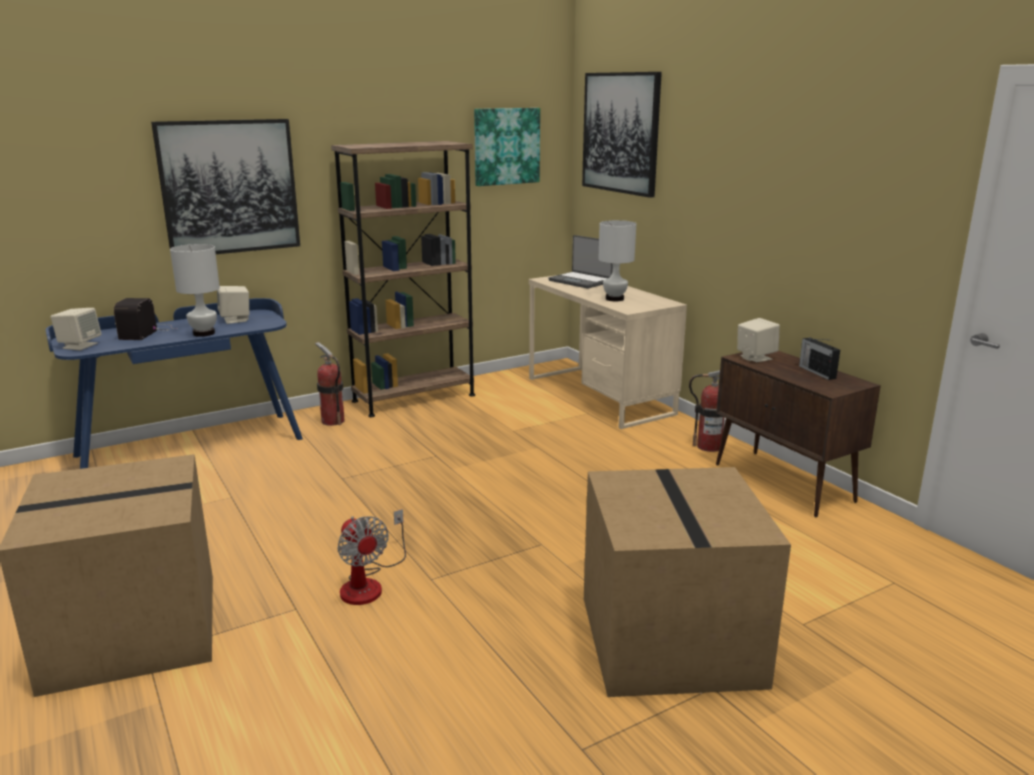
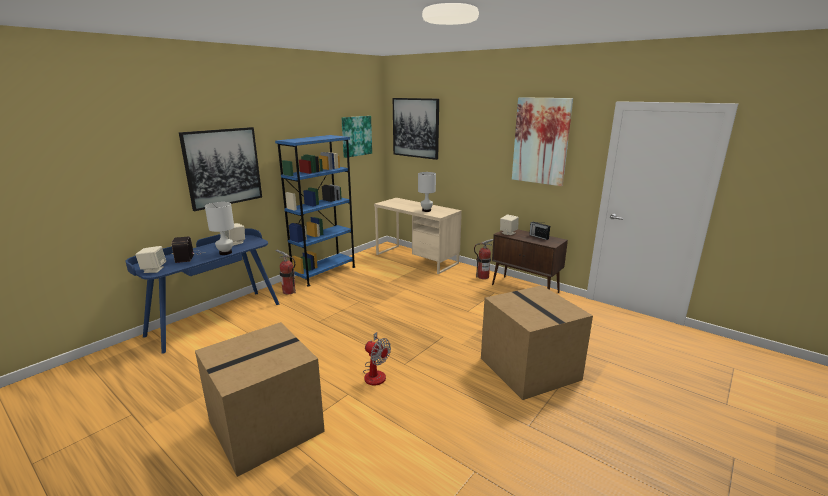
camera: 20 degrees left, 0 degrees up
brown bookcase [331,141,475,417] -> blue bookcase [275,135,355,287]
laptop [548,235,613,289] -> none
none -> picture [512,97,573,186]

